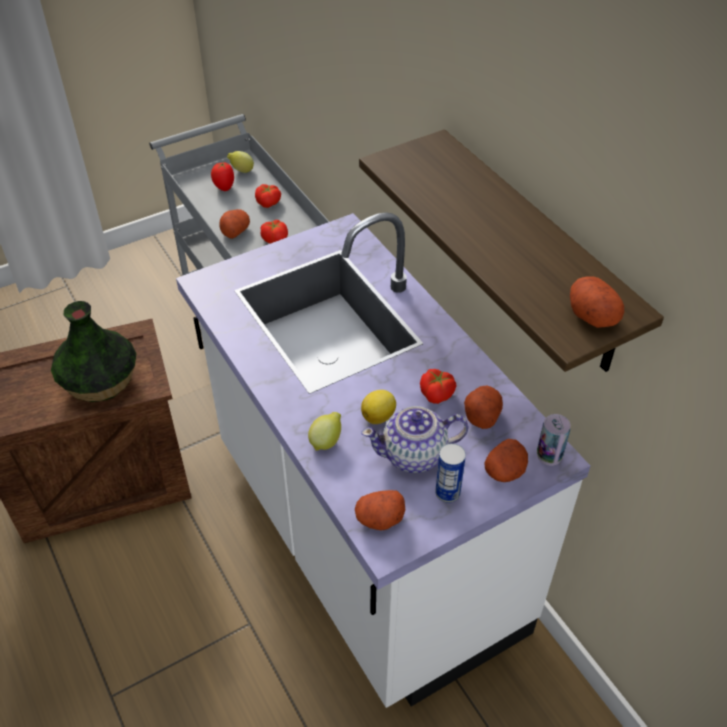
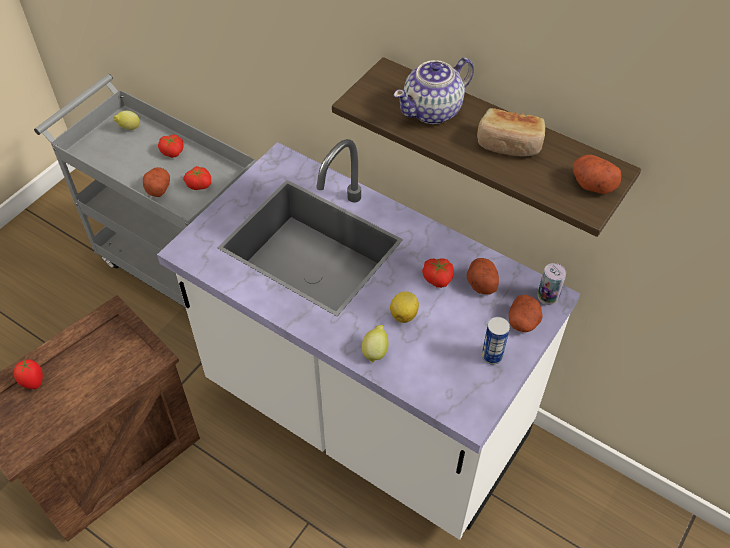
camera: 25 degrees left, 5 degrees up
vase [51,301,137,402] -> none
tomato [211,162,234,191] -> tomato moved to [14,359,43,389]
potato [355,490,405,531] -> none
teapot [361,406,469,473] -> teapot moved to [393,58,474,124]
none -> bread [477,108,545,157]

